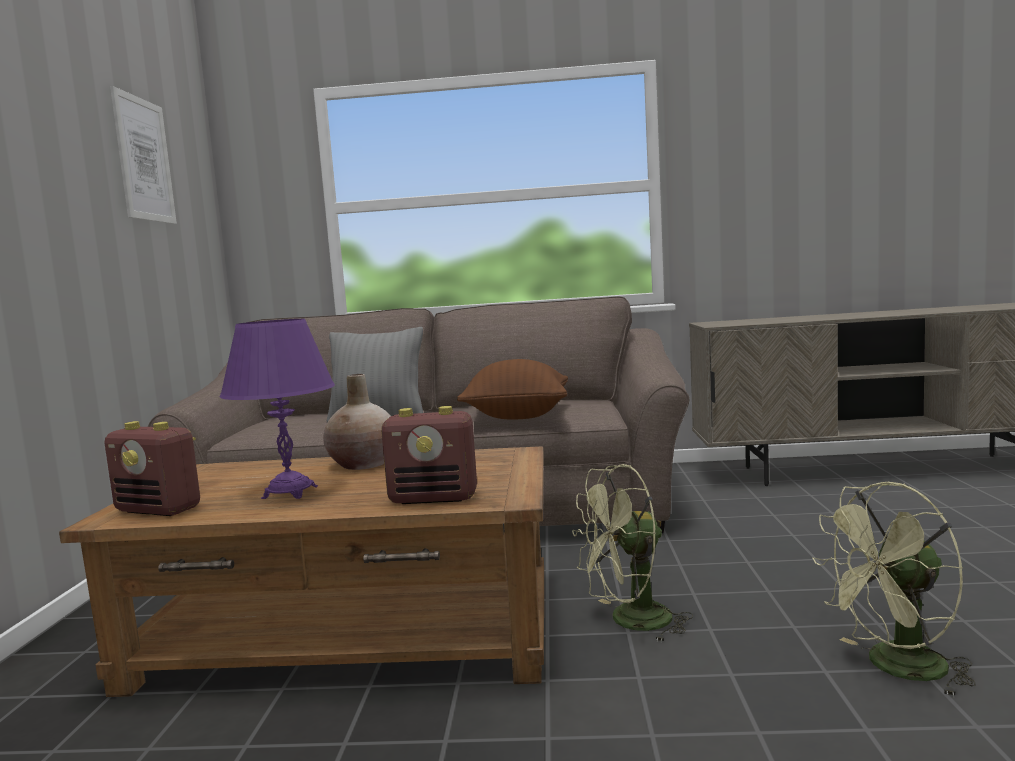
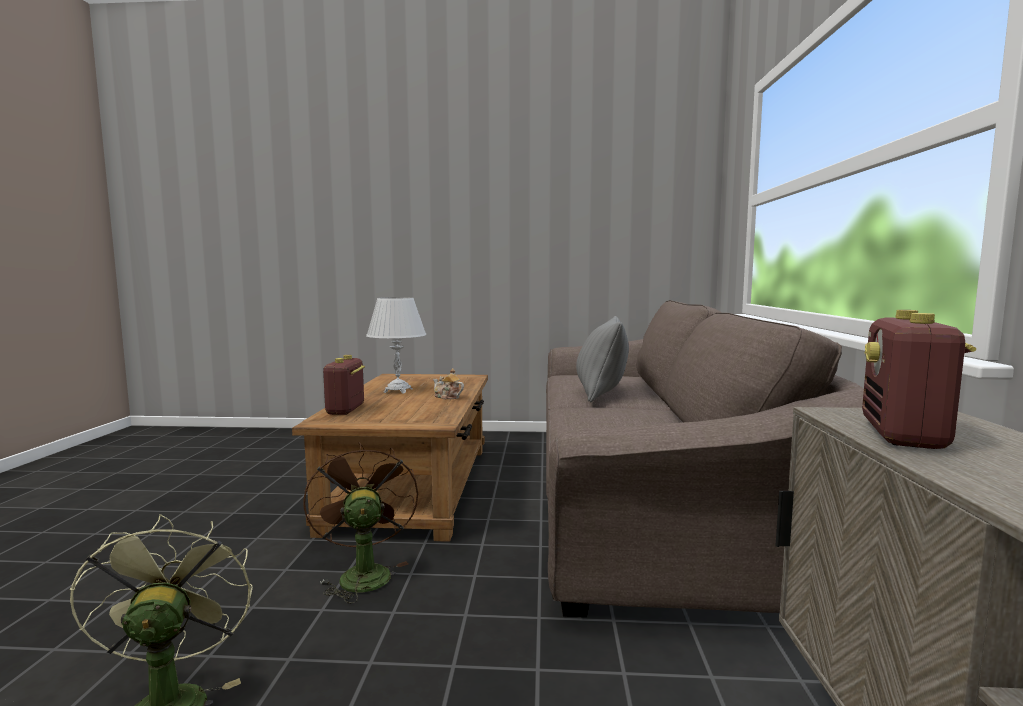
camera: 90 degrees right, 0 degrees up
radio [105,421,200,516] -> radio moved to [862,310,976,449]
picture [110,86,177,224] -> none
purple table lamp [220,319,335,499] -> white table lamp [366,297,427,394]
beige vase [323,374,390,470] -> teapot [433,368,464,400]
brown pillow [457,359,568,419] -> none
green fan [572,464,693,643] -> brown fan [303,442,418,603]

